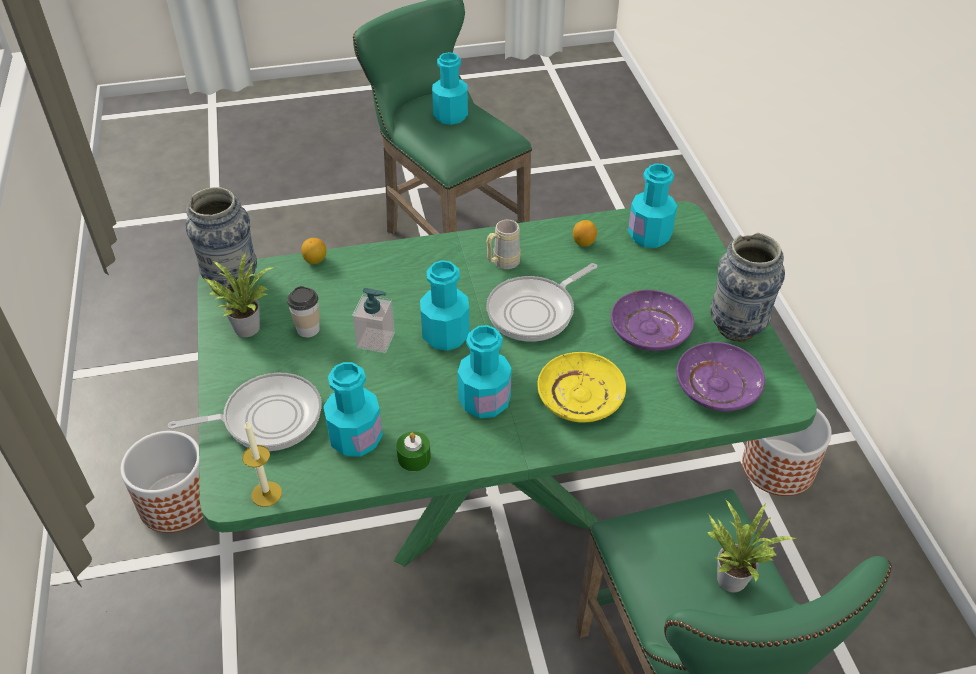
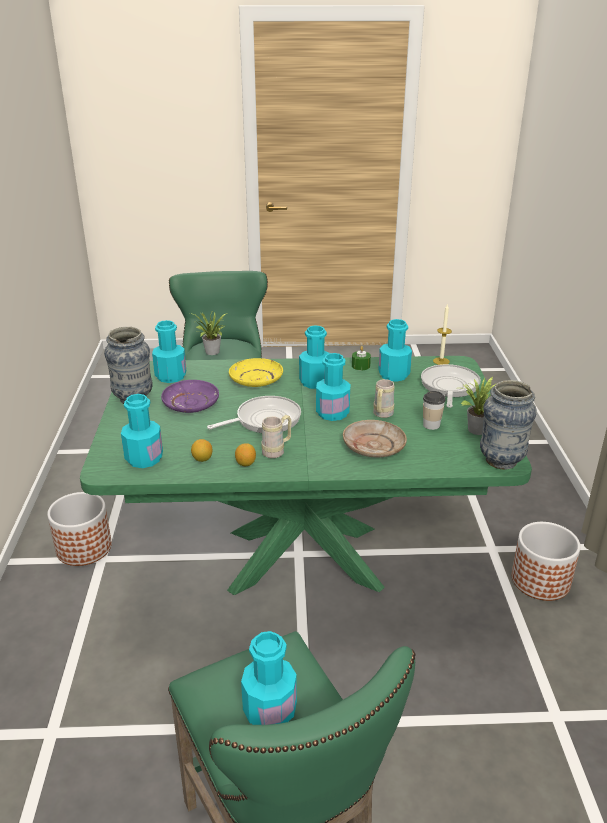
camera: 170 degrees left, 15 degrees down
frying pan [168,373,322,451] -> frying pan turned 105 degrees clockwise [421,364,481,408]
lemon [301,238,326,264] -> lemon moved to [235,443,256,466]
soap dispenser [352,288,395,353] -> beige mug [373,379,394,418]
purple plate [676,342,765,411] -> turquoise bottle [152,320,186,383]
none -> beige plate [343,420,407,458]

